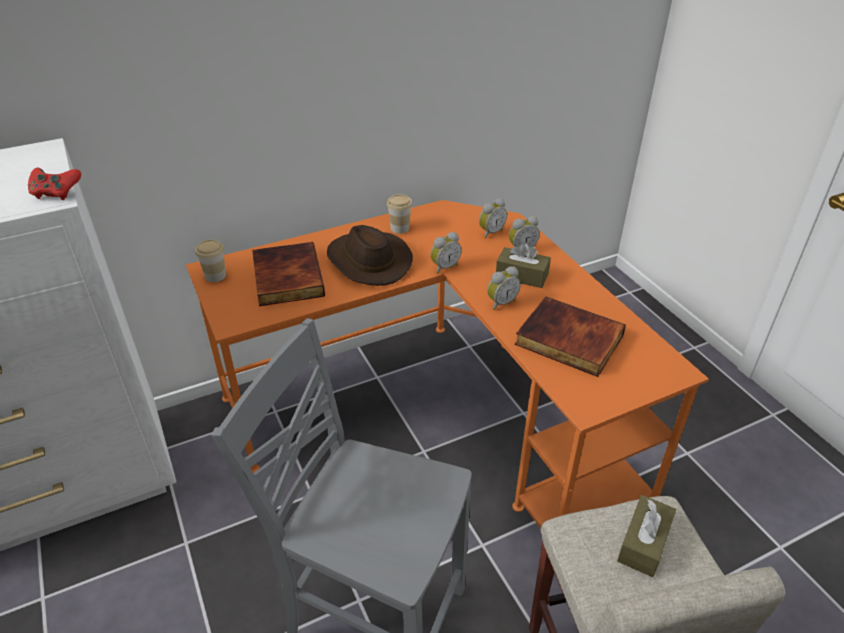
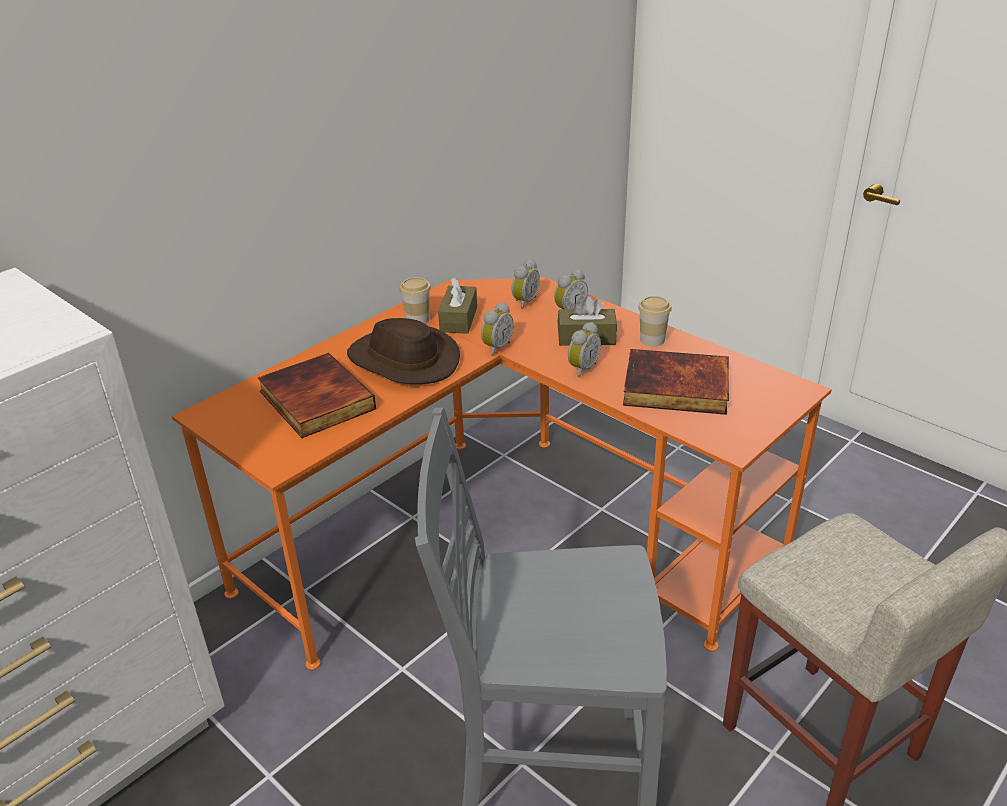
camera: 20 degrees left, 5 degrees down
red game controller [28,167,81,200] -> none
cup [195,239,226,282] -> cup moved to [638,296,672,346]
brown tissue box [617,495,676,577] -> brown tissue box moved to [438,277,477,334]

